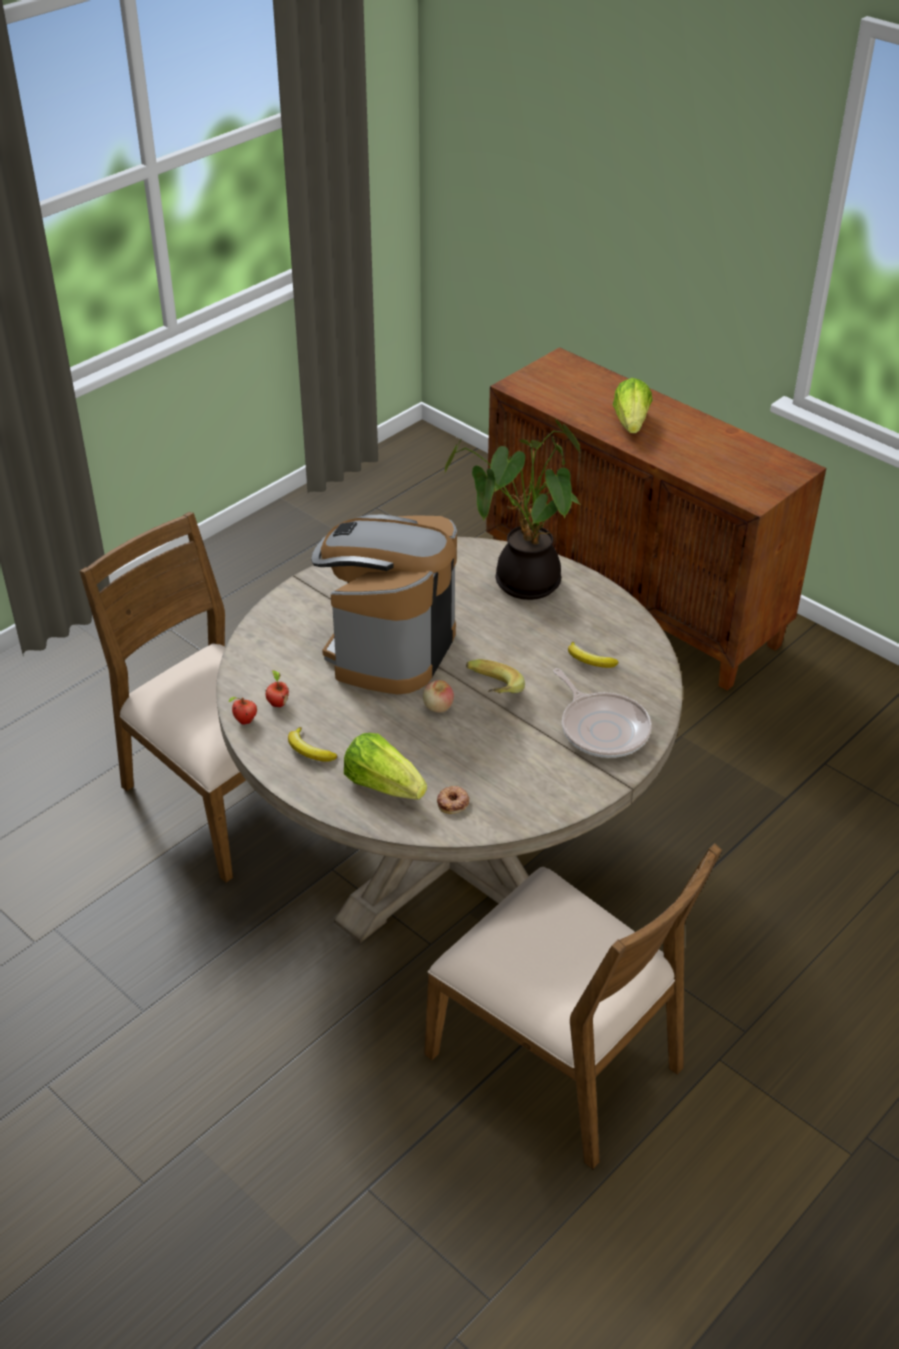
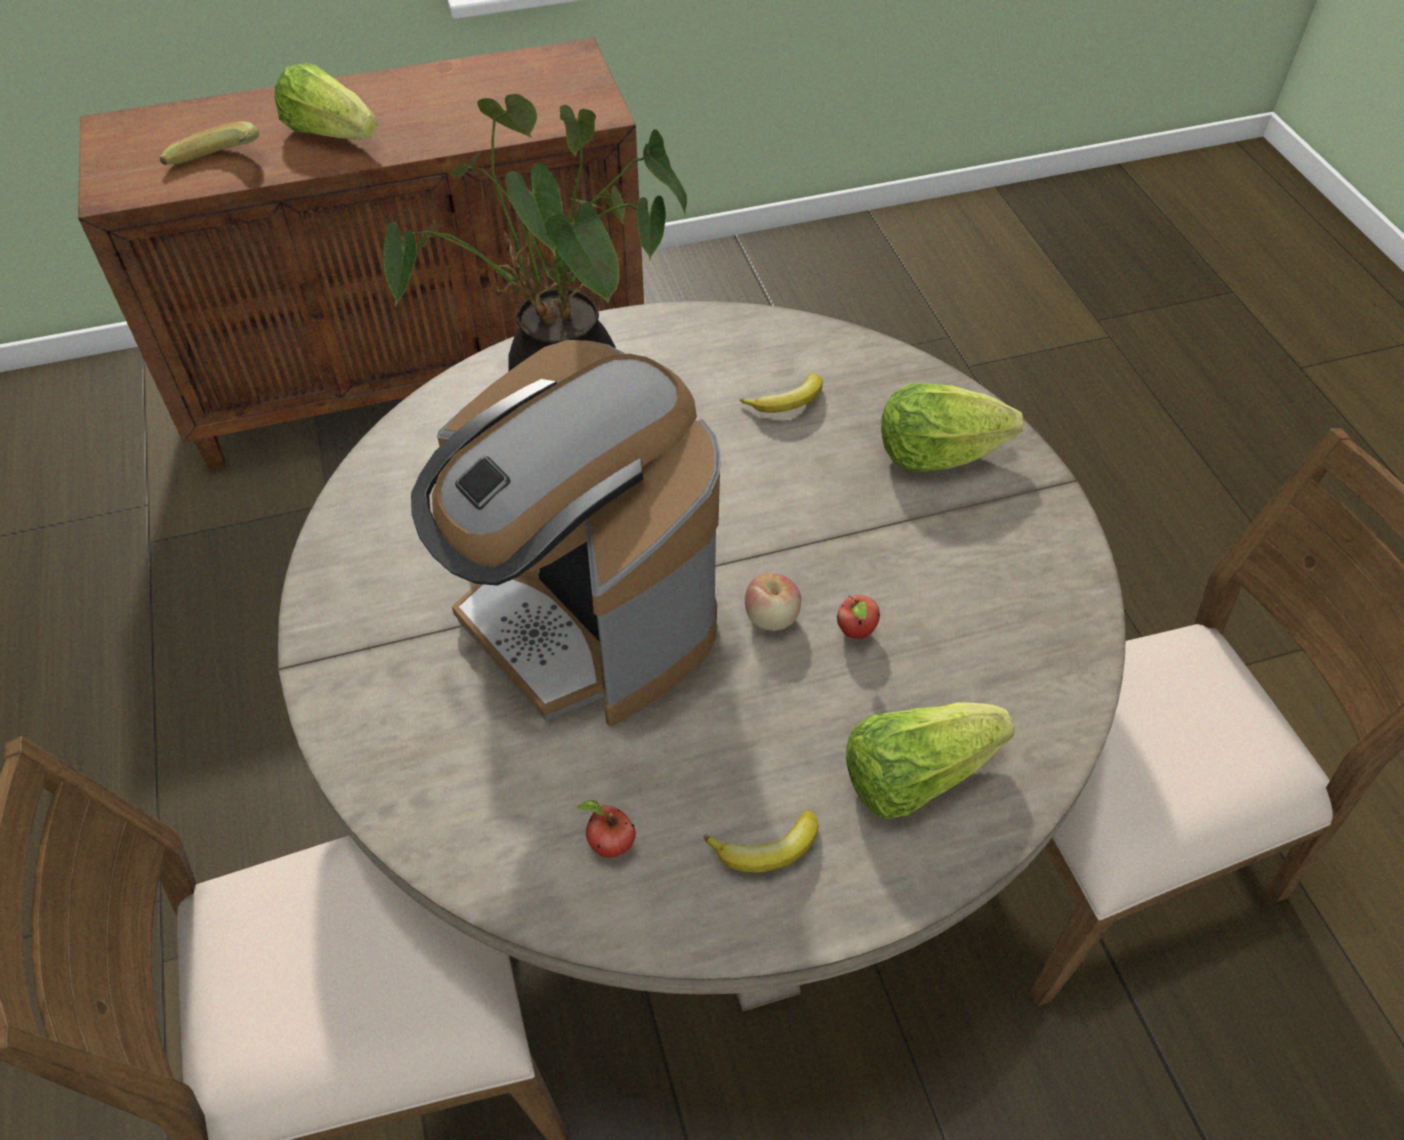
camera: 60 degrees left, 10 degrees up
apple [228,697,257,725] -> apple moved to [837,595,880,639]
donut [437,786,469,814] -> none
banana [466,659,525,694] -> banana moved to [160,121,259,165]
frying pan [553,668,652,758] -> lettuce [881,383,1023,472]

